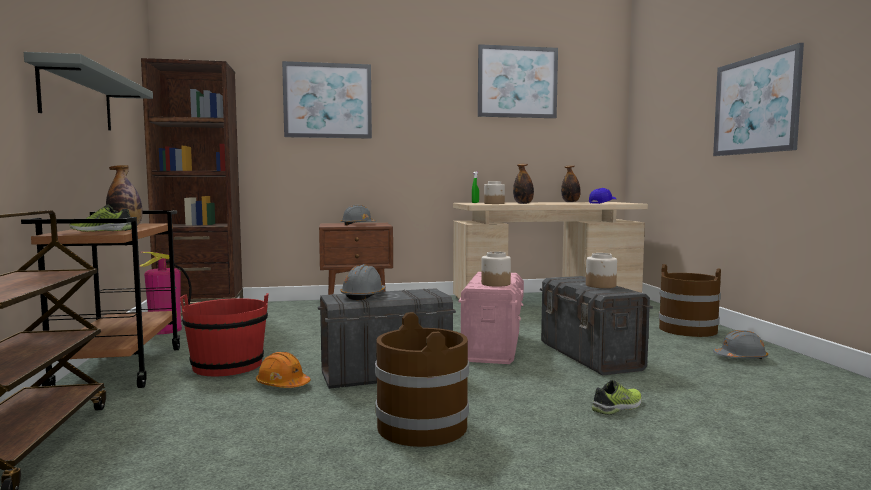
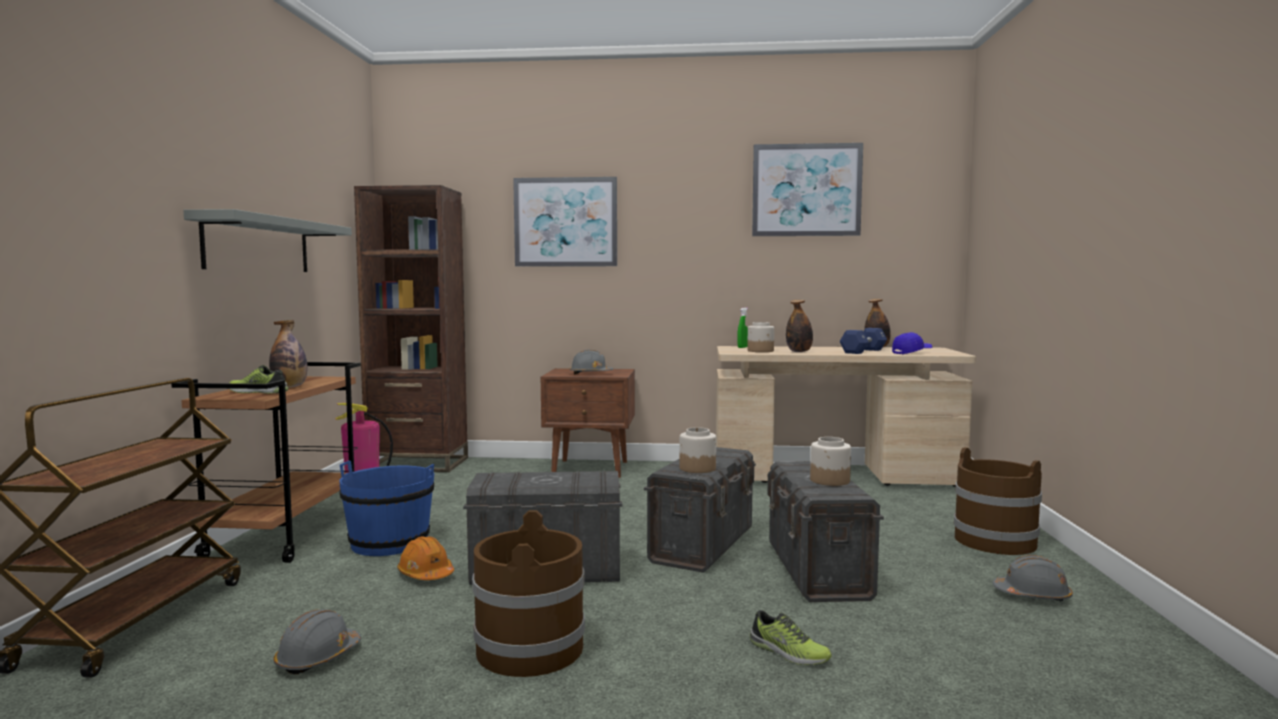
camera: 15 degrees right, 0 degrees up
red bucket [180,293,269,376] -> blue bucket [339,461,434,556]
grey hard hat [340,264,386,300] -> grey hard hat moved to [273,610,361,674]
pink storage box [458,272,524,364] -> grey storage box [644,447,756,573]
shoe [592,380,642,415] -> shoe turned 60 degrees clockwise [750,610,831,665]
picture [713,43,804,156] -> none
none -> blue dumbbell [839,328,887,354]

